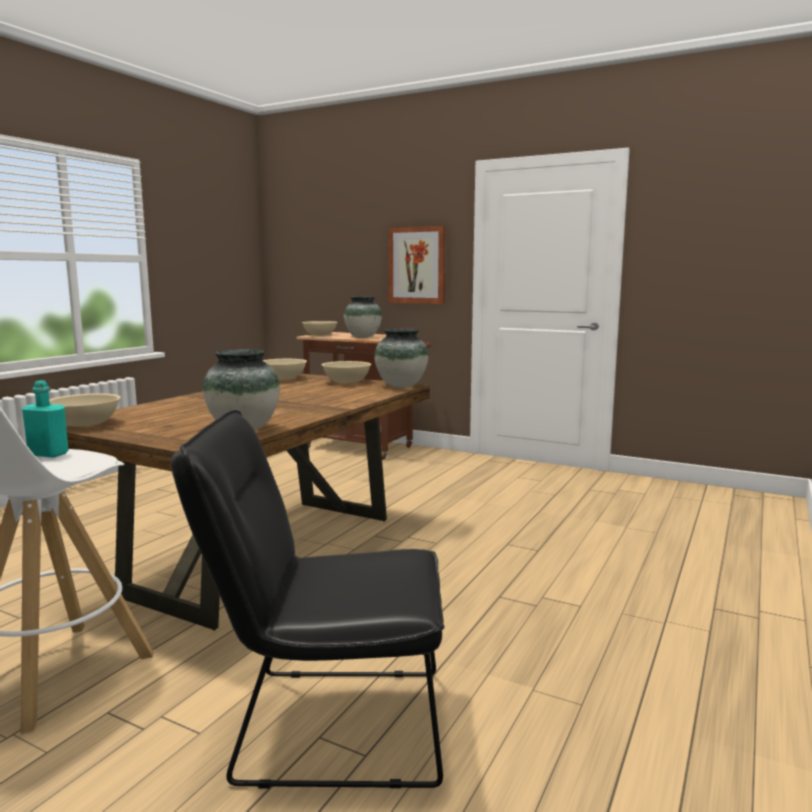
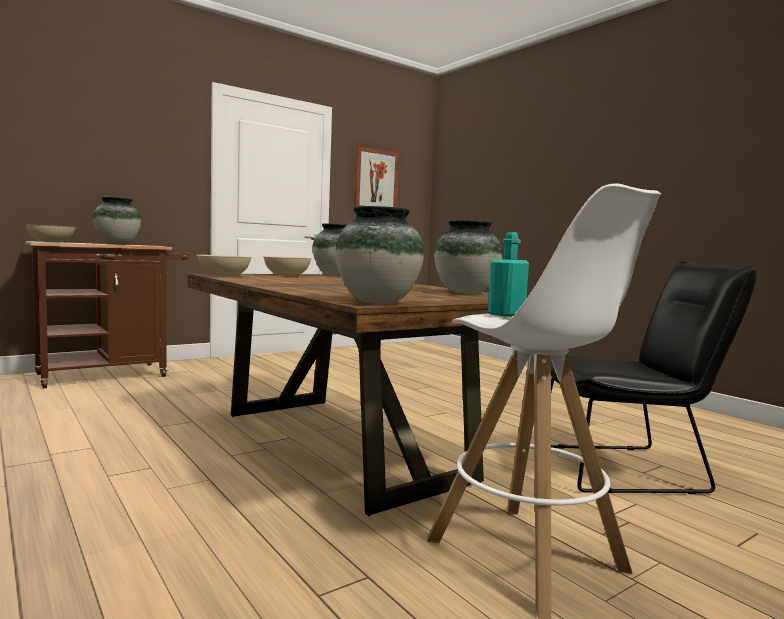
camera: 65 degrees left, 5 degrees down
beige bowl [49,393,121,427] -> vase [336,206,424,303]
black chair [171,410,445,789] -> black chair turned 120 degrees counterclockwise [551,261,757,494]
picture [388,226,446,304] -> picture moved to [354,146,399,207]

